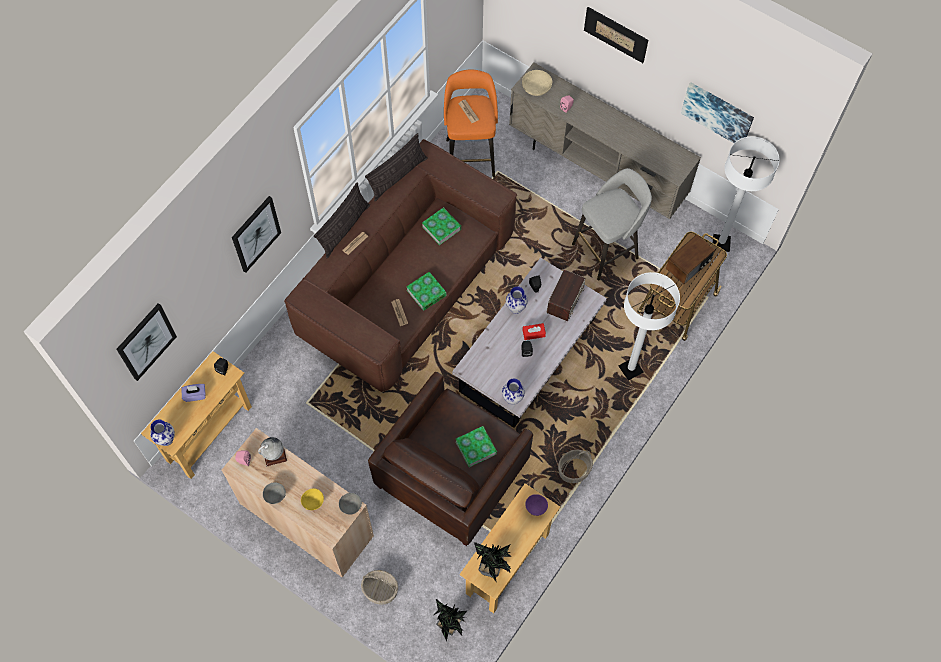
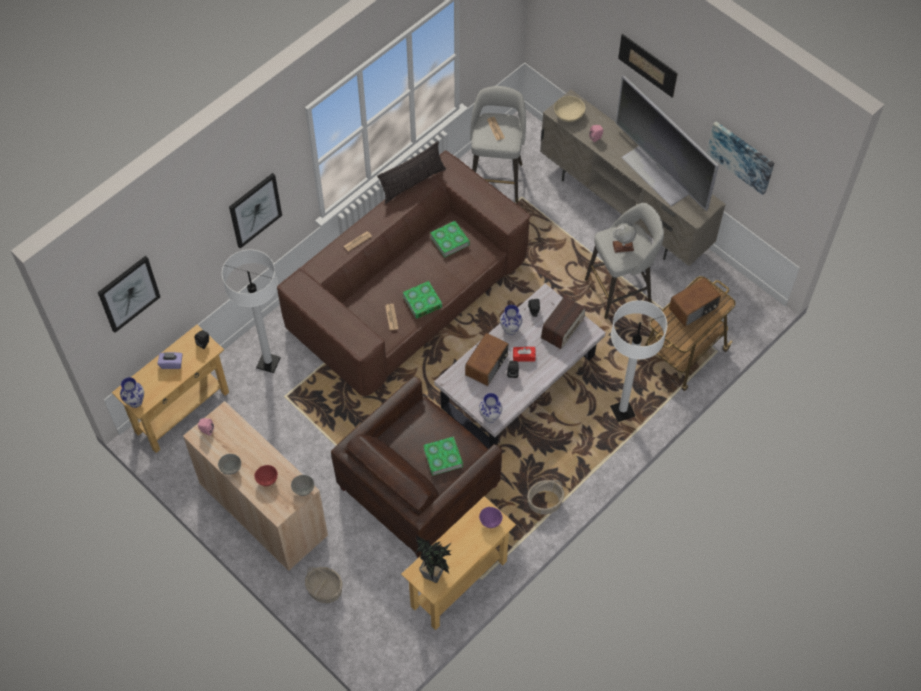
camera: 10 degrees right, 5 degrees down
globe [258,437,287,466] -> globe moved to [613,222,636,253]
yellow bowl [301,488,324,510] -> red bowl [254,465,278,486]
pillow [314,183,370,258] -> none
potted plant [434,599,468,641] -> none
orange stool [444,69,498,177] -> grey stool [470,86,526,203]
white floor lamp [713,136,780,252] -> white floor lamp moved to [222,249,281,373]
none -> radio [465,333,508,386]
none -> television [615,76,719,211]

